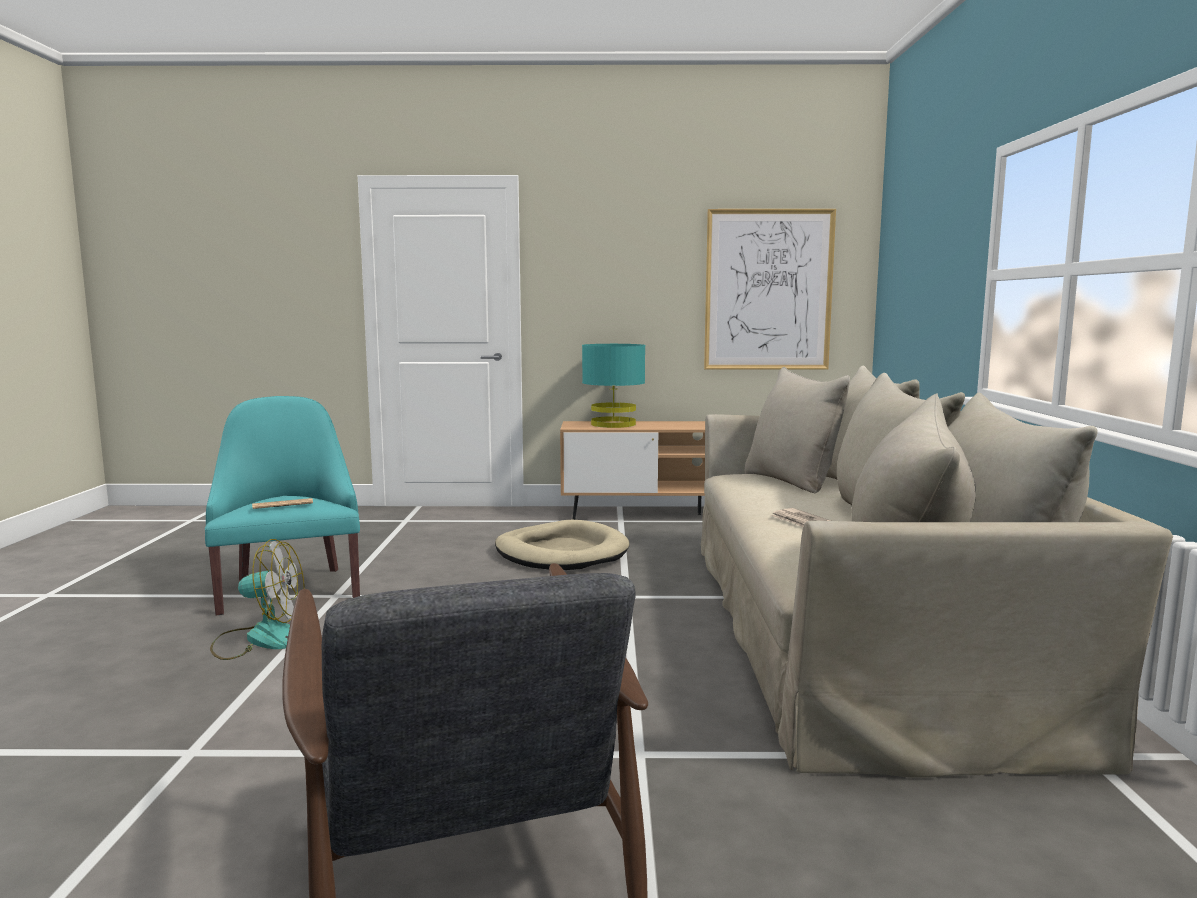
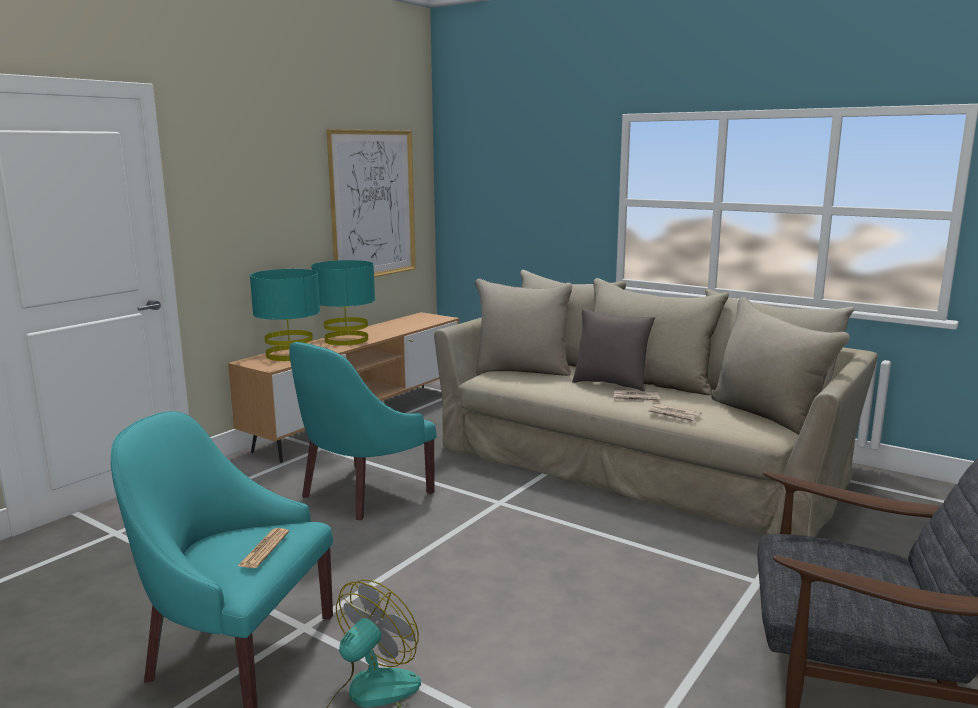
camera: 55 degrees left, 5 degrees up
beige dog bed [495,520,629,570] -> turquoise armchair [289,342,437,520]
none -> turquoise table lamp [311,260,375,346]
none -> grey pillow [572,309,655,391]
none -> newspaper [648,404,702,424]

